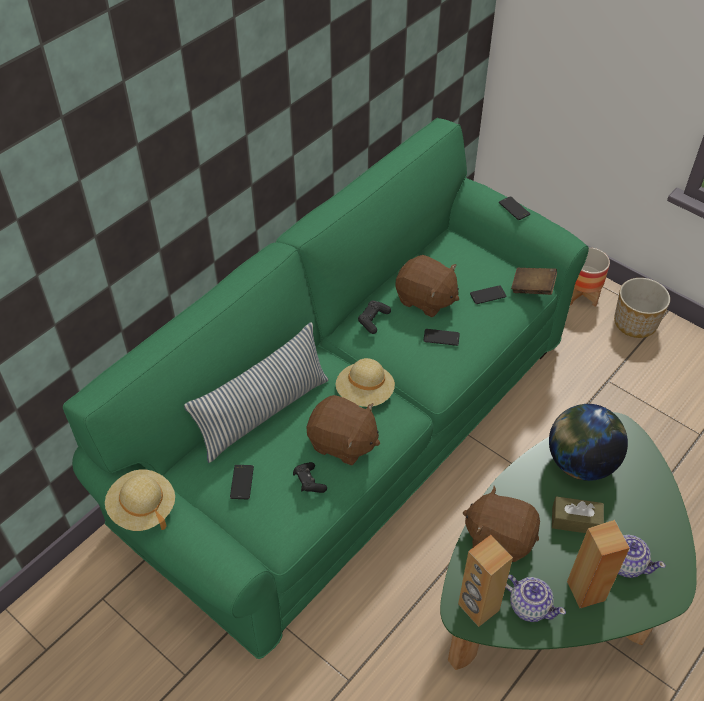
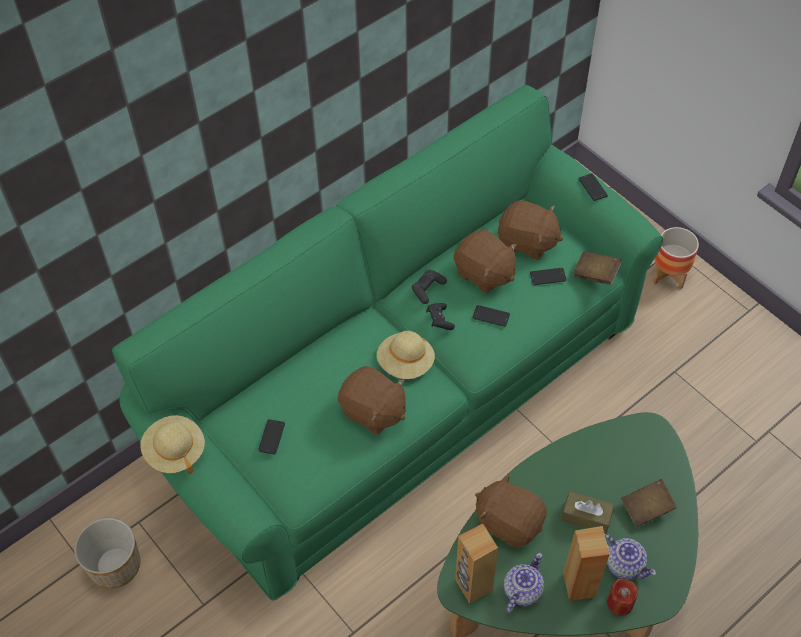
camera: 10 degrees right, 5 degrees up
pillow [184,322,328,463] -> none
black game controller [293,462,327,493] -> black game controller moved to [426,303,455,330]
teapot [505,574,566,622] -> teapot turned 105 degrees counterclockwise [504,553,544,613]
globe [549,404,628,481] -> none
planter [614,278,670,338] -> planter moved to [74,518,140,589]
none -> brown plush toy [498,200,563,260]
none -> red candle [607,578,638,616]
none -> brown book [621,479,677,527]

